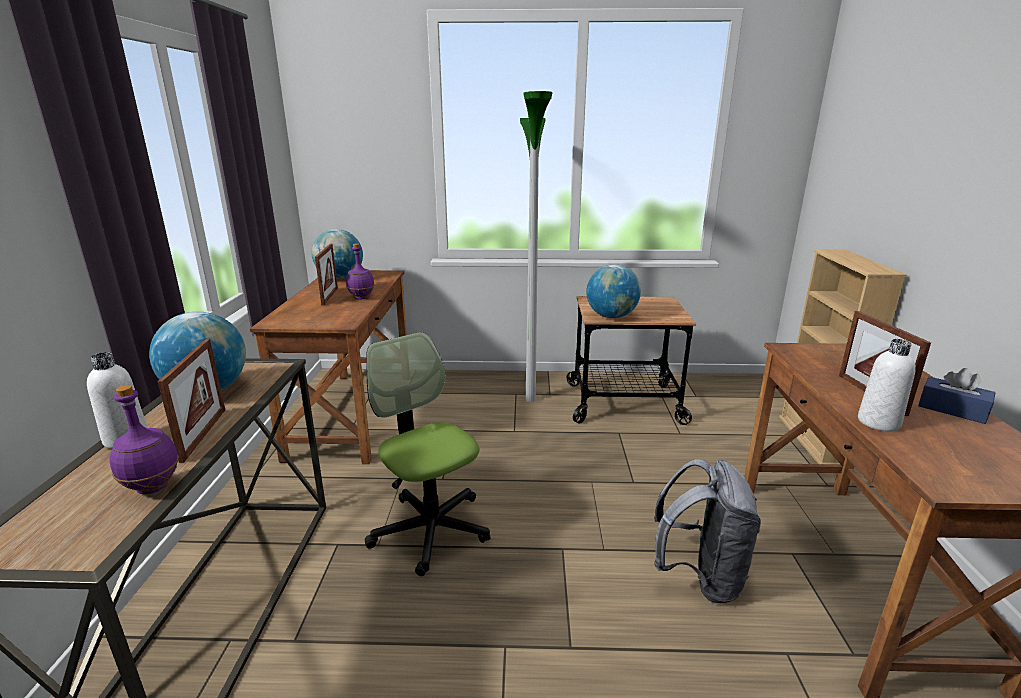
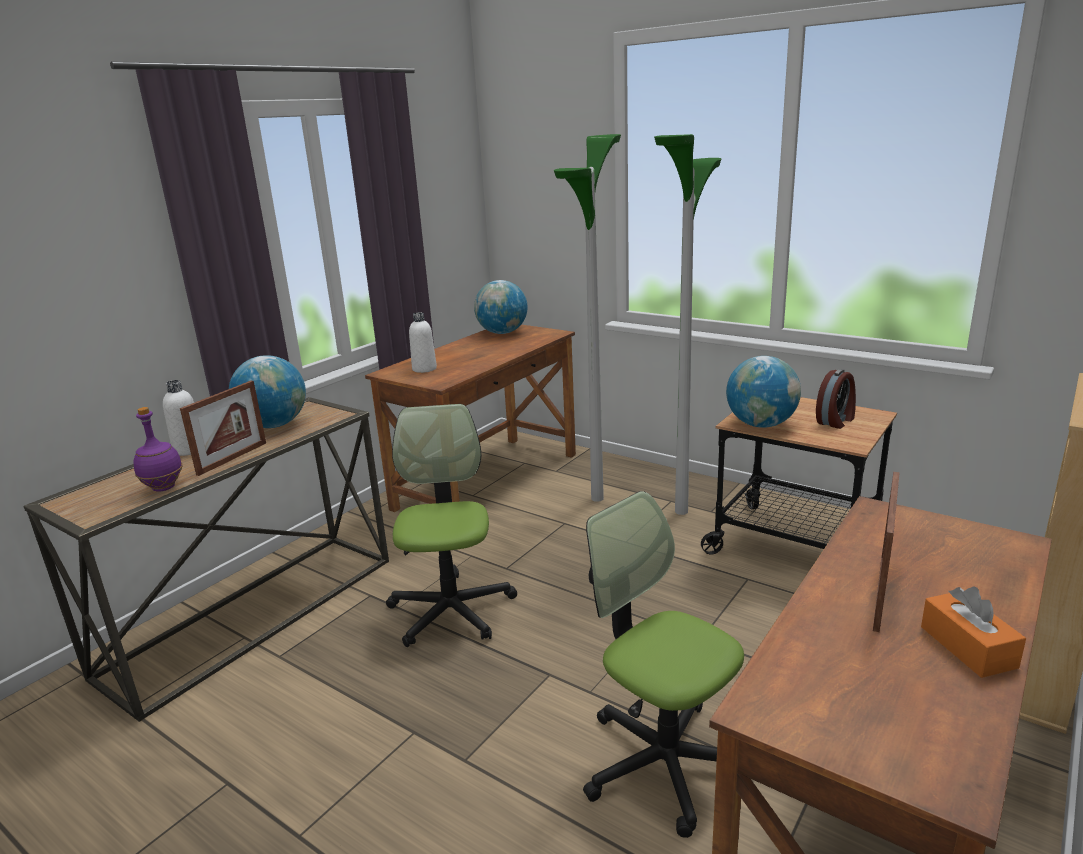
camera: 35 degrees right, 0 degrees up
picture frame [315,244,338,306] -> none
purple bottle [346,243,375,300] -> none
grey backpack [654,459,761,604] -> office chair [583,491,744,838]
white bottle [858,339,916,431] -> white bottle moved to [409,312,437,373]
blue tissue box [918,368,996,424] -> orange tissue box [921,586,1026,678]
none -> floor lamp [554,134,621,502]
none -> alarm clock [816,369,856,429]

